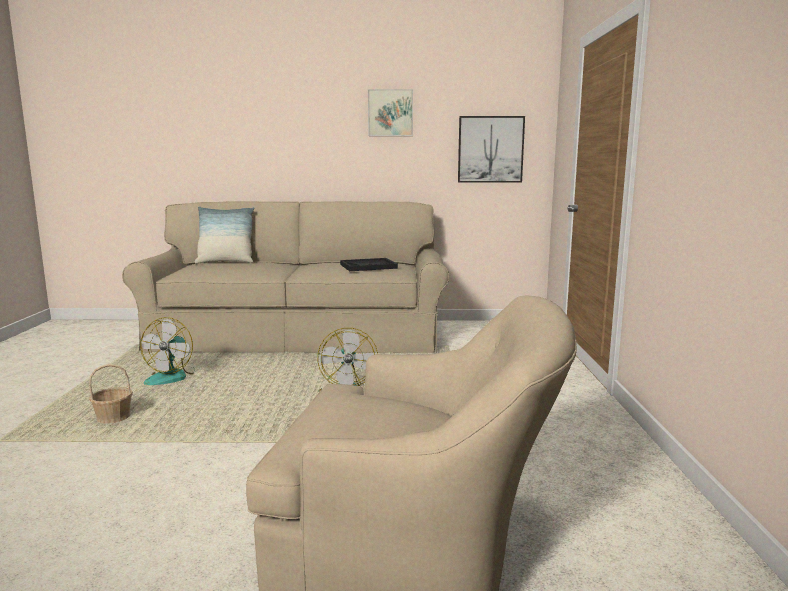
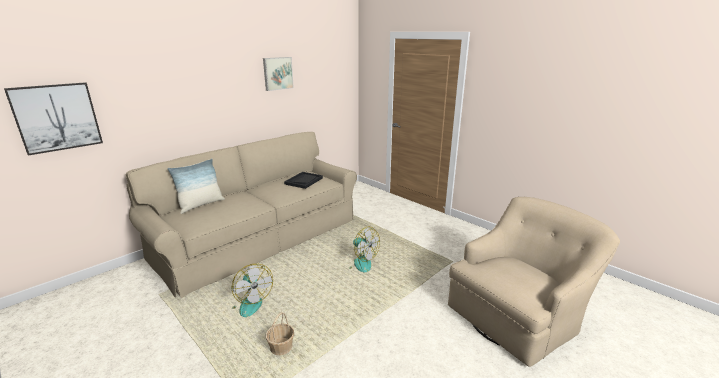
camera: 45 degrees left, 10 degrees up
picture [458,116,525,182] -> picture moved to [4,82,103,155]

